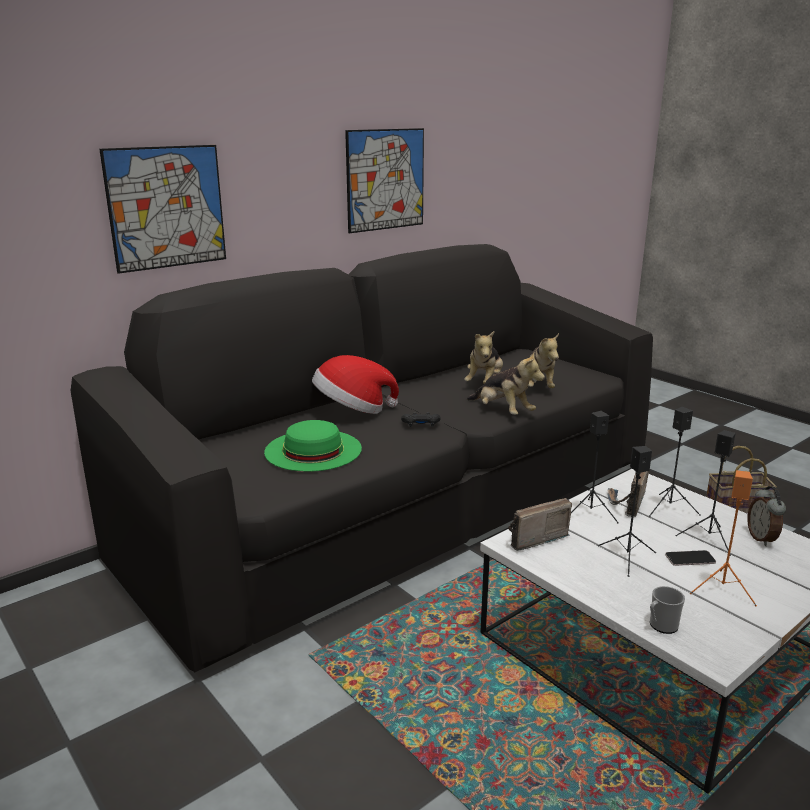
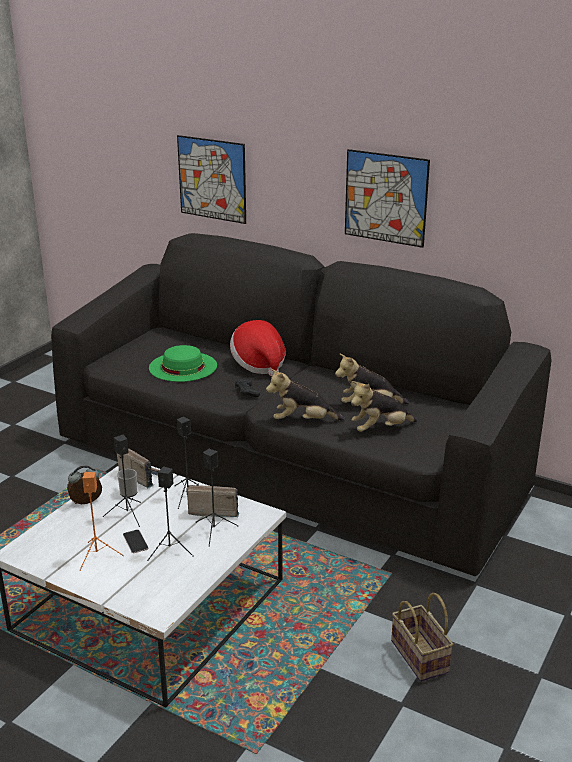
camera: 70 degrees right, 5 degrees up
plush toy [467,352,545,415] -> plush toy turned 60 degrees clockwise [266,369,345,421]
mug [650,586,685,634] -> mug moved to [117,469,137,497]
alarm clock [747,486,786,546] -> alarm clock moved to [67,465,102,504]

